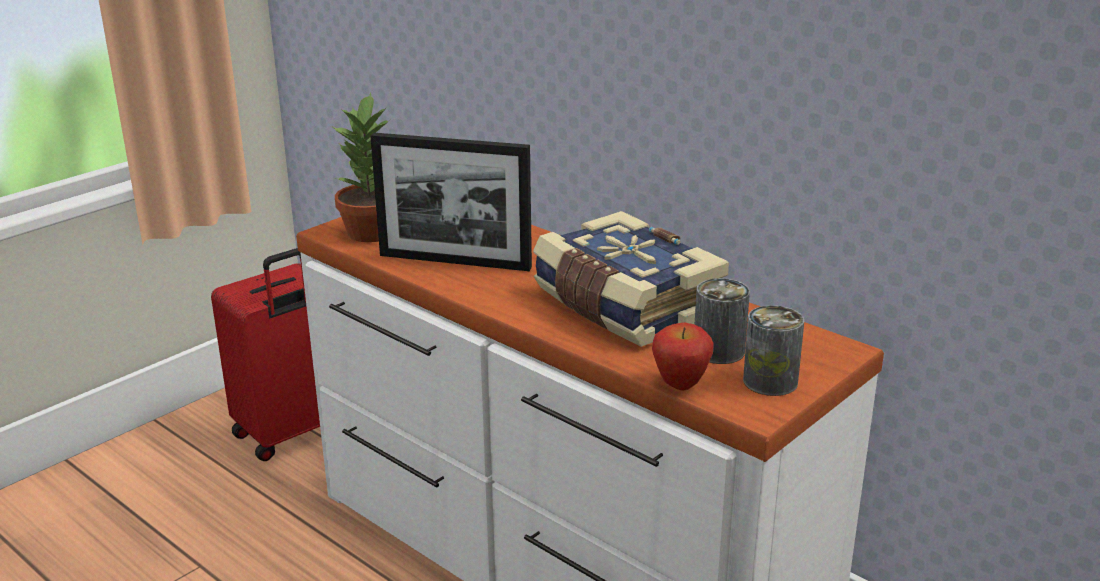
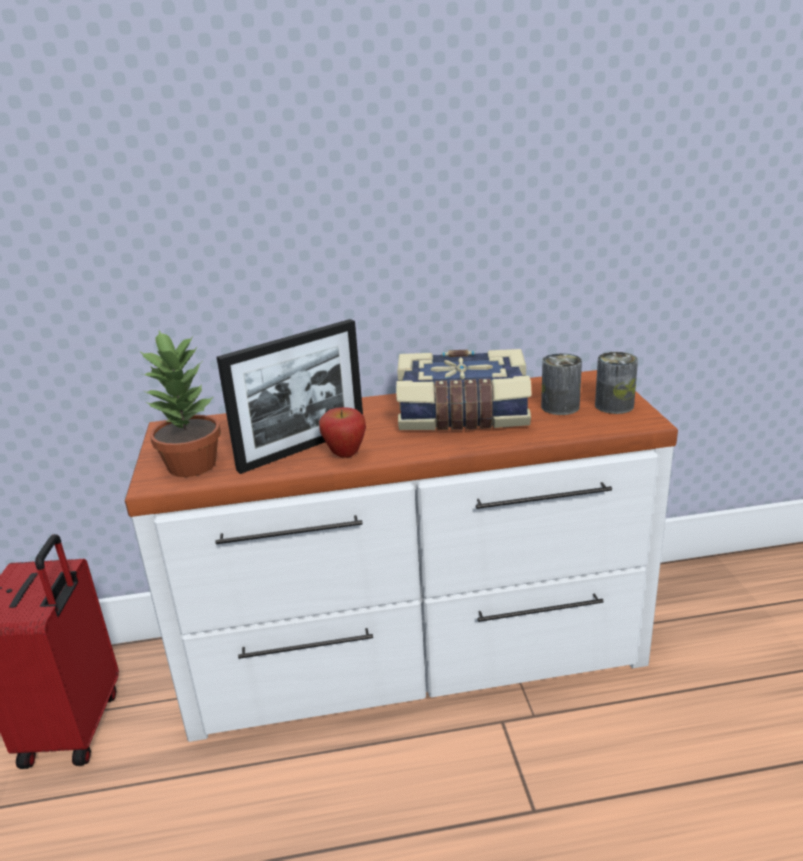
camera: 50 degrees left, 0 degrees up
apple [652,323,714,390] -> apple moved to [319,407,366,458]

